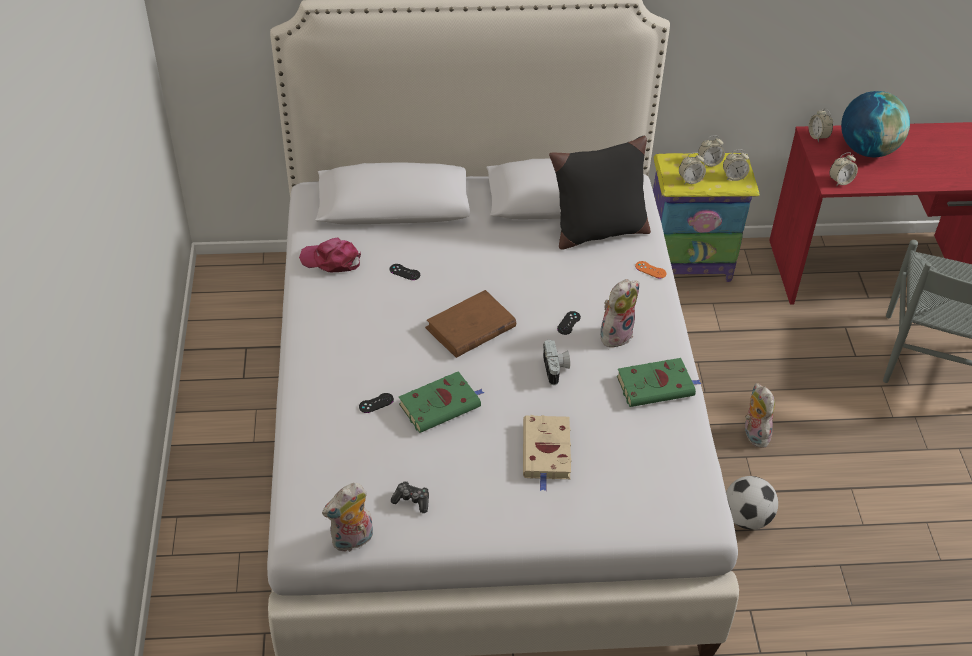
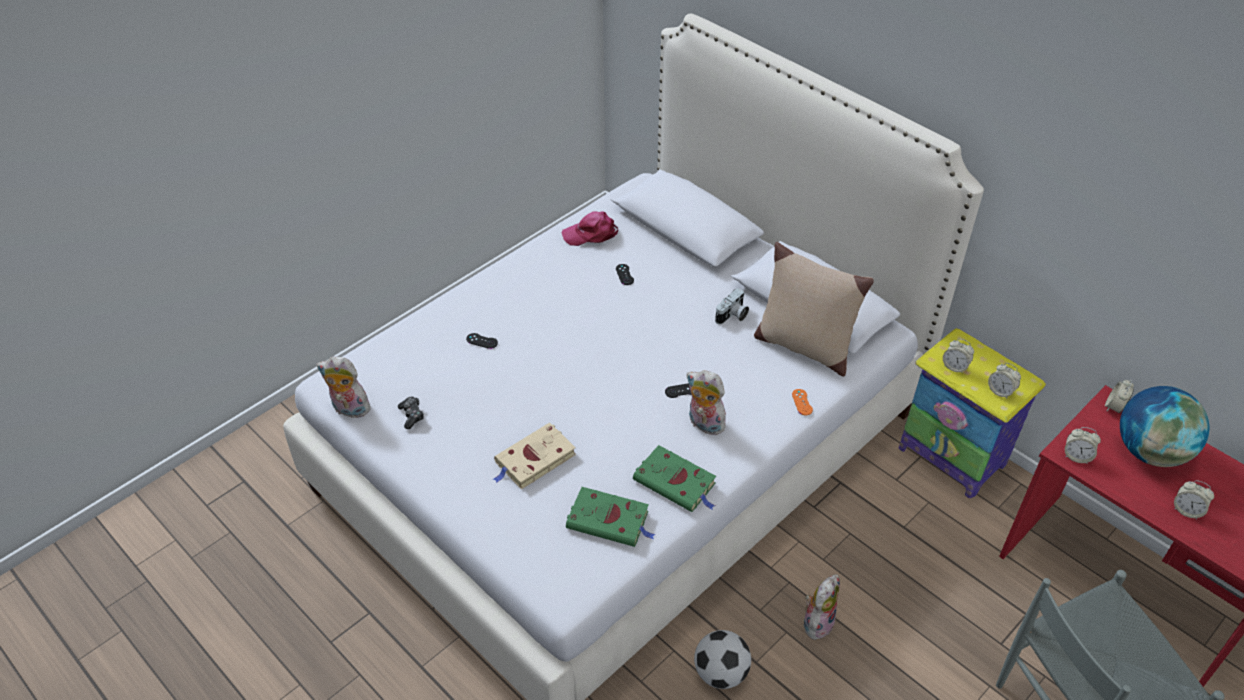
camera: 50 degrees right, 0 degrees up
pink cap [299,238,361,273] -> pink cap turned 75 degrees counterclockwise [562,212,618,246]
green book [399,371,485,433] -> green book moved to [566,487,656,547]
brown book [425,290,516,358] -> none
camera [543,339,570,385] -> camera moved to [715,288,749,324]
black pillow [549,136,651,250] -> beige pillow [754,242,874,376]
plush toy [600,279,639,347] -> plush toy turned 150 degrees counterclockwise [686,370,726,435]
alarm clock [698,135,725,167] -> alarm clock moved to [1174,480,1214,520]

